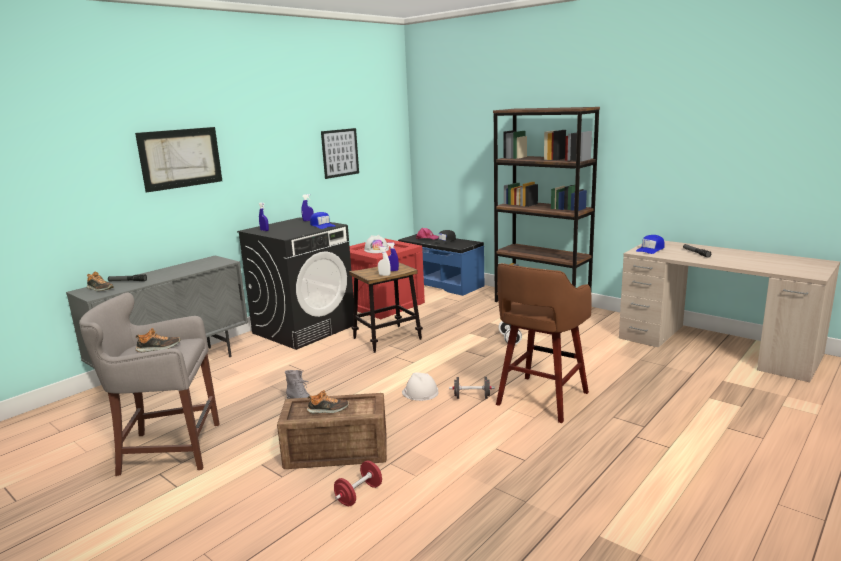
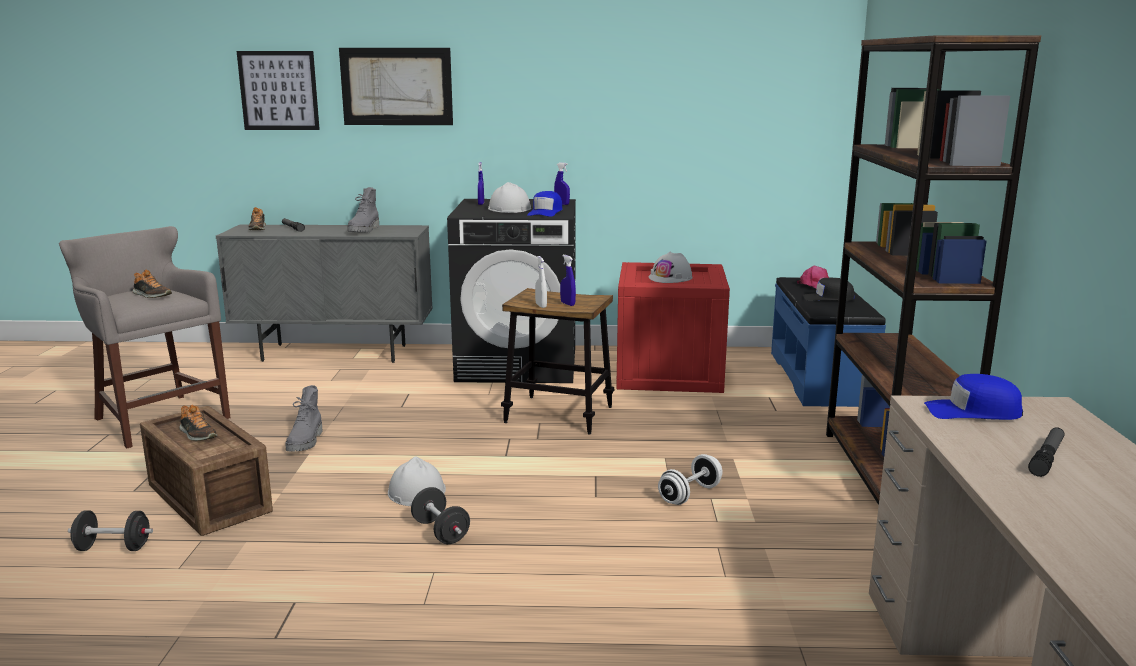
camera: 50 degrees right, 0 degrees up
picture [321,128,359,179] -> picture moved to [237,51,320,130]
red dumbbell [334,461,382,506] -> black dumbbell [68,511,153,551]
brown stool [496,263,592,423] -> none
none -> grey boot [347,187,379,232]
none -> white hard hat [488,182,531,213]

